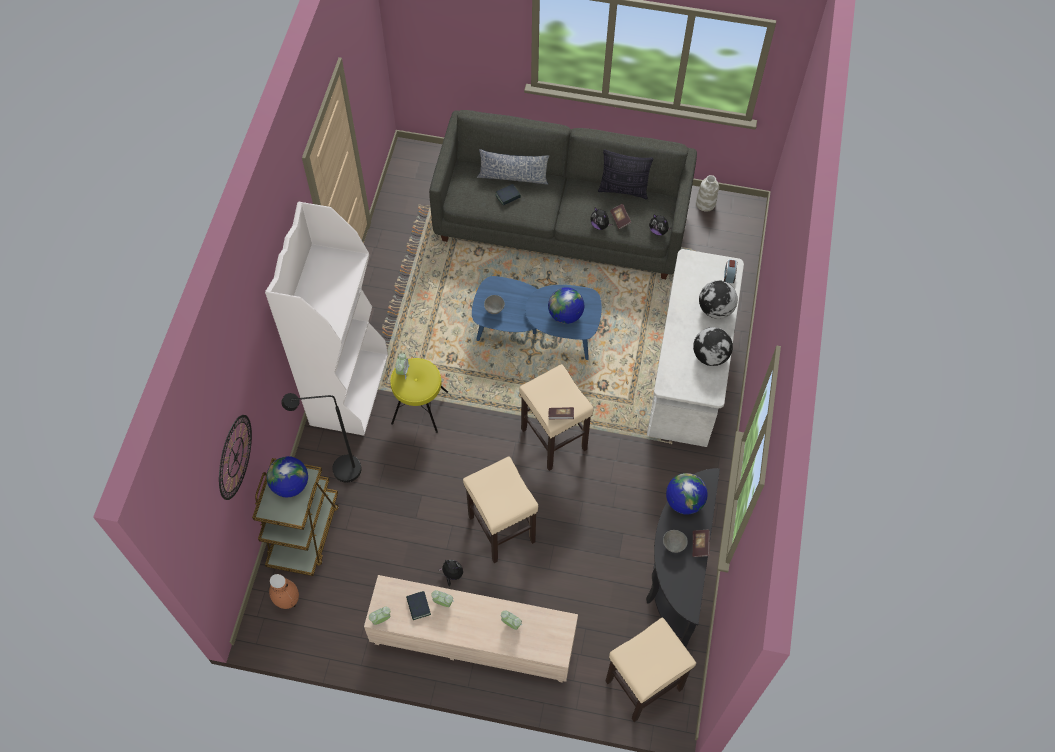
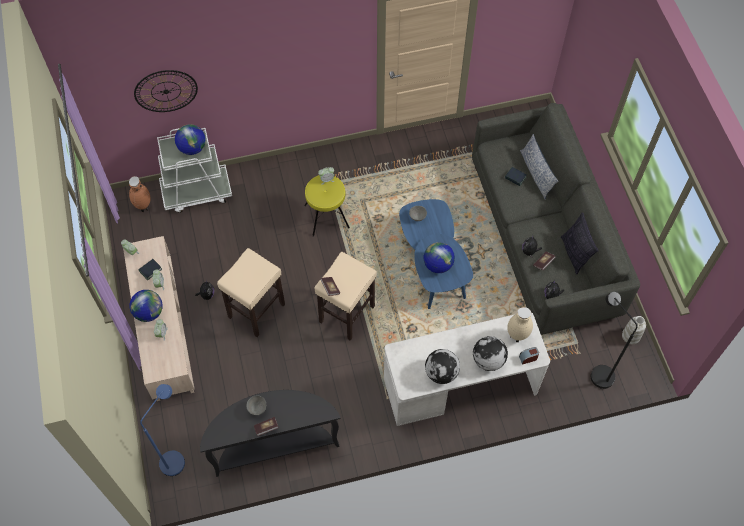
camera: 65 degrees right, 0 degrees up
brown cart [252,458,339,576] -> white cart [157,128,232,213]
white bookcase [265,202,388,436] -> none
black floor lamp [281,393,361,482] -> black floor lamp moved to [591,292,638,389]
beige stool [605,618,696,722] -> blue floor lamp [140,384,185,476]
globe [666,473,708,515] -> globe moved to [129,290,163,322]
none -> beige vase [507,307,533,342]

